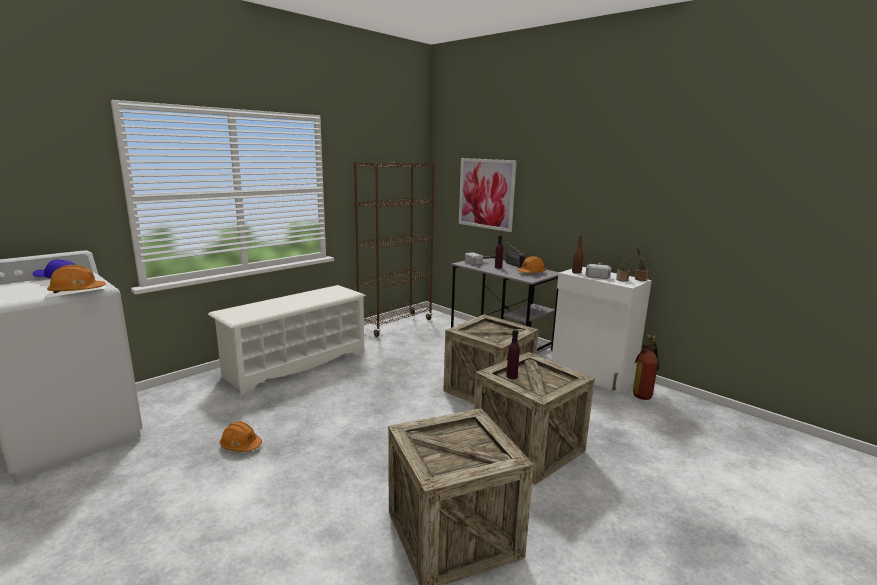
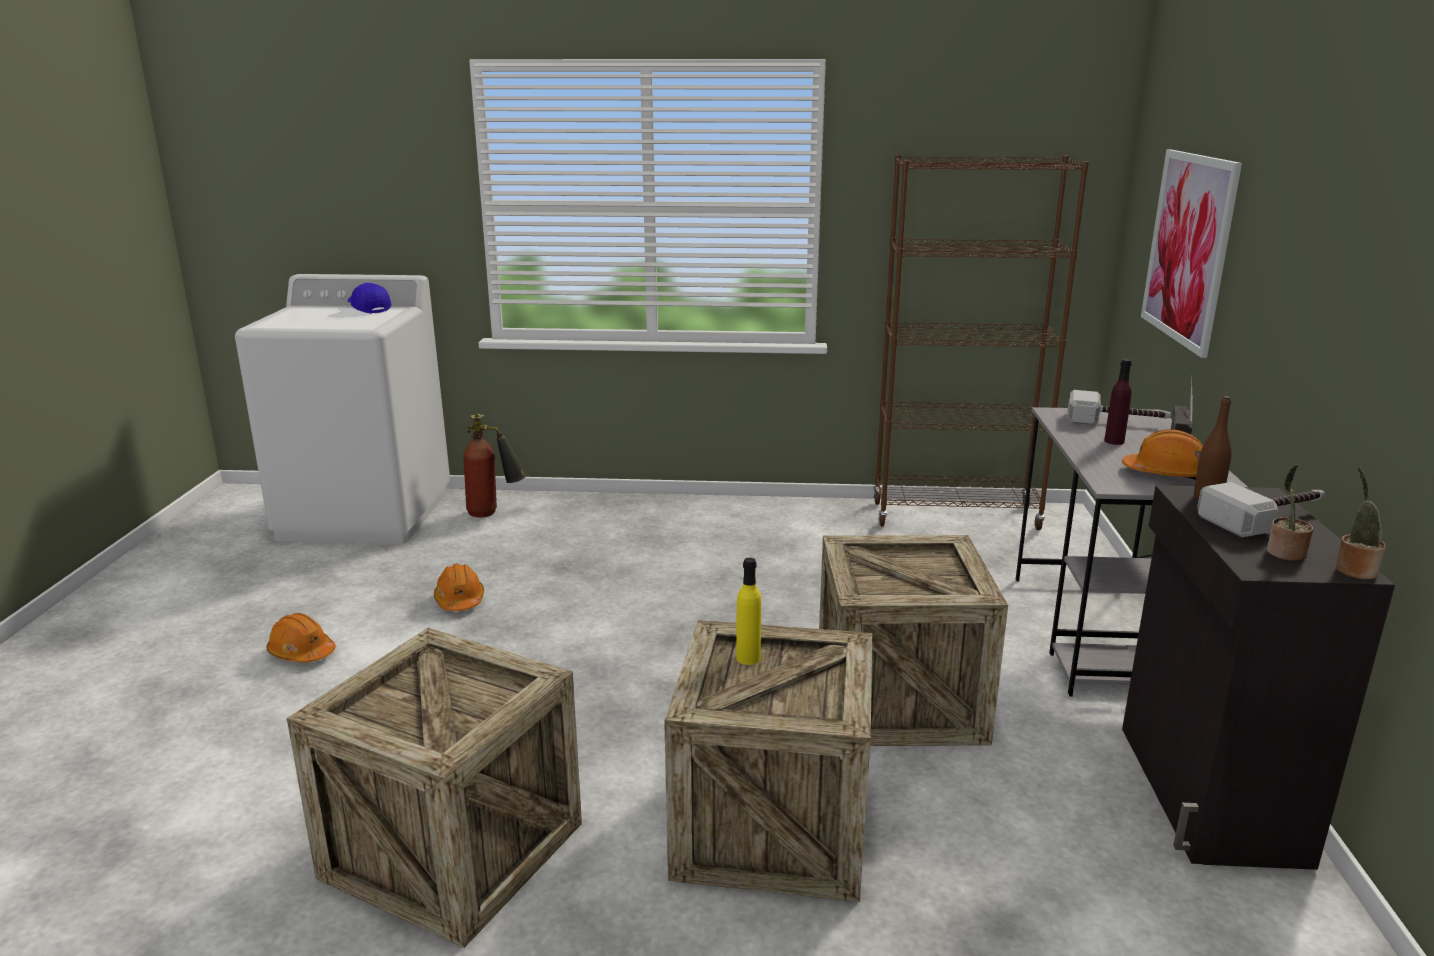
camera: 50 degrees right, 5 degrees up
orange hard hat [47,265,106,294] -> orange hard hat moved to [266,613,336,663]
white shoe rack [208,285,366,395] -> none
purple bottle [506,329,520,379] -> yellow bottle [736,558,761,665]
white cabinet [551,267,652,393] -> black cabinet [1122,485,1395,870]
fire extinguisher [633,335,659,400] -> fire extinguisher moved to [463,414,527,517]

